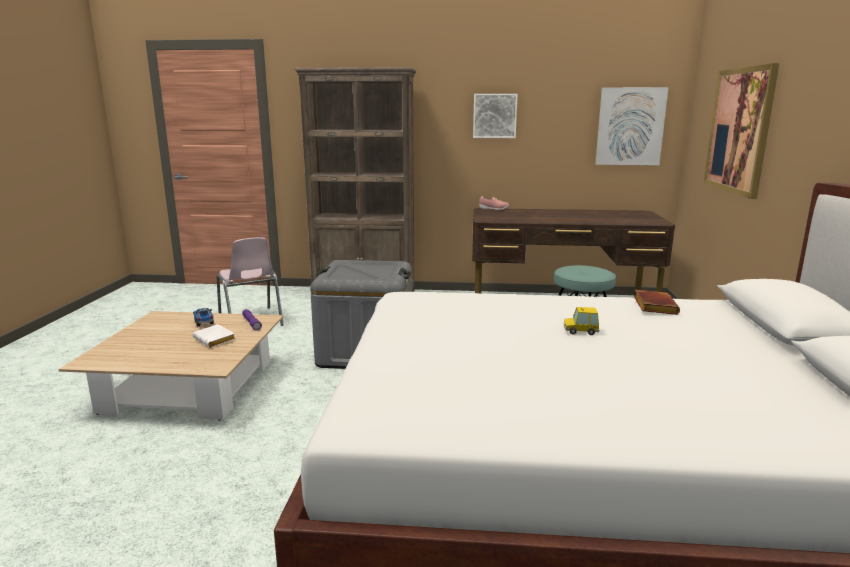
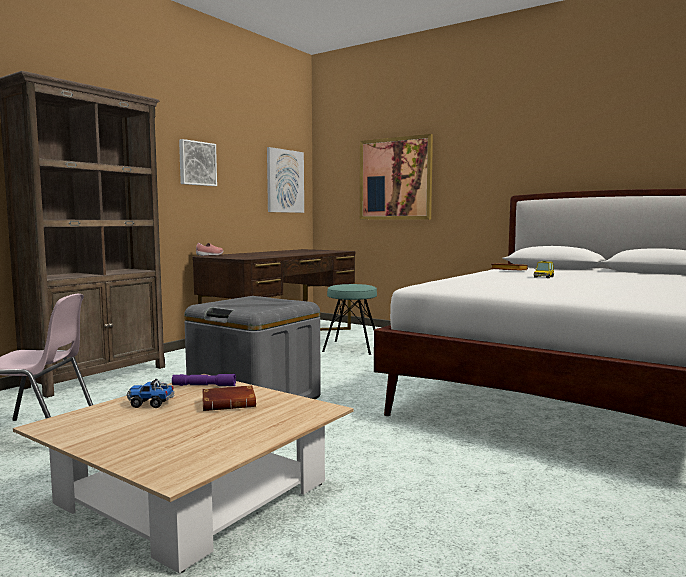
camera: 60 degrees left, 10 degrees down
white book [193,324,235,348] -> brown book [202,385,256,411]

